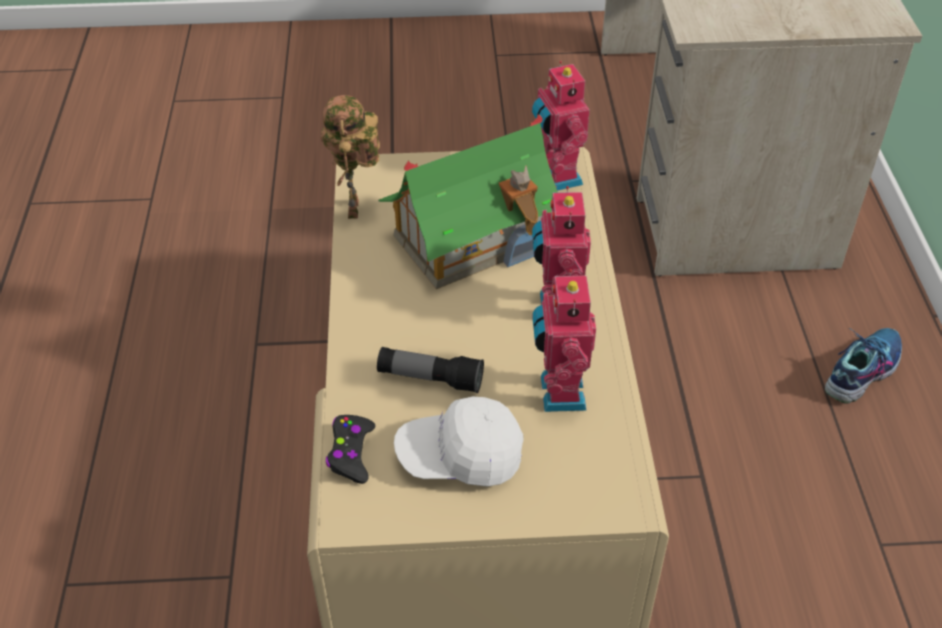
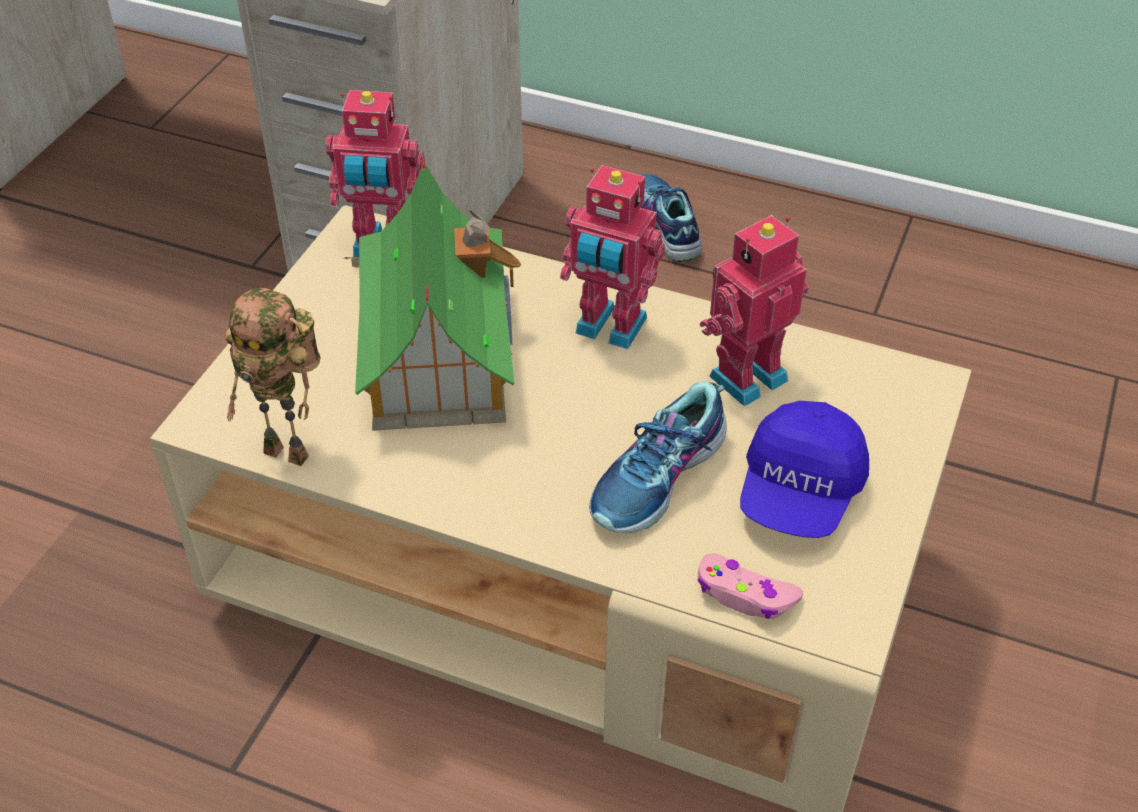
camera: 65 degrees left, 0 degrees up
black game controller [326,415,375,484] -> pink game controller [698,553,803,619]
flashlight [377,347,484,393] -> shoe [589,381,727,533]
white cap [394,397,524,487] -> blue cap [740,401,869,538]
toy robot [532,269,596,412] -> toy robot turned 120 degrees clockwise [700,215,809,407]

